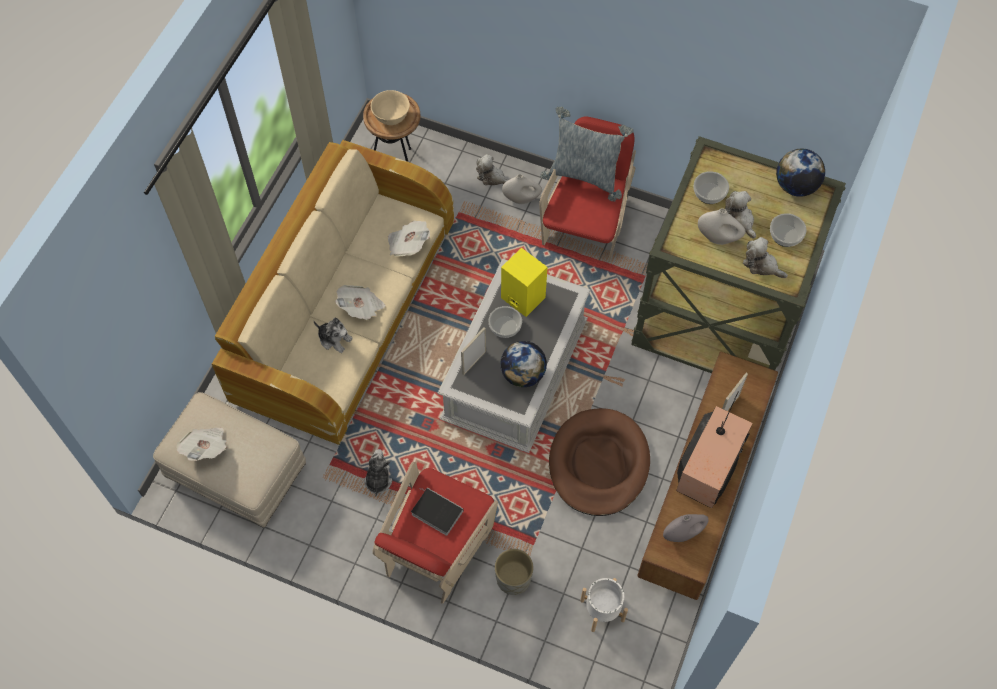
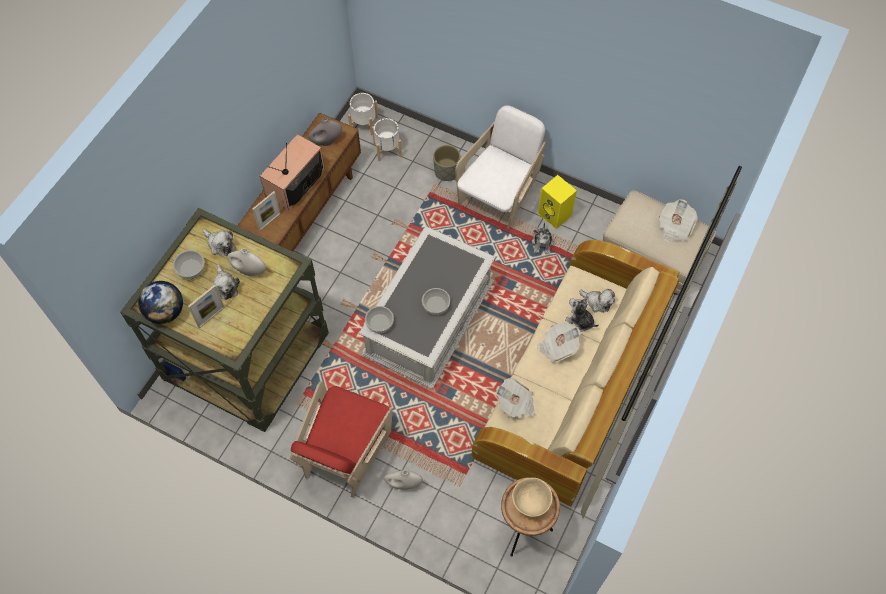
camera: 175 degrees left, 0 degrees up
red armchair [373,462,498,604] -> white armchair [455,106,546,230]
book [411,488,463,536] -> none
picture frame [461,327,486,375] -> picture frame moved to [188,285,225,328]
plush toy [476,154,508,185] -> plush toy moved to [579,289,615,313]
globe [500,341,547,387] -> none
yellow speaker [501,248,547,317] -> yellow speaker moved to [538,175,577,229]
pillow [540,106,634,202] -> none
brown dog bed [549,408,650,516] -> none
bowl [694,171,729,204] -> bowl moved to [365,306,394,333]
none -> white planter [348,93,378,135]

